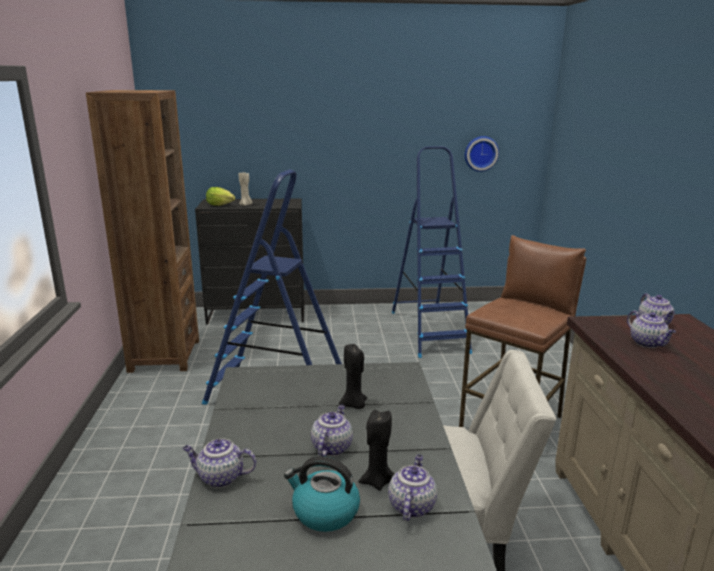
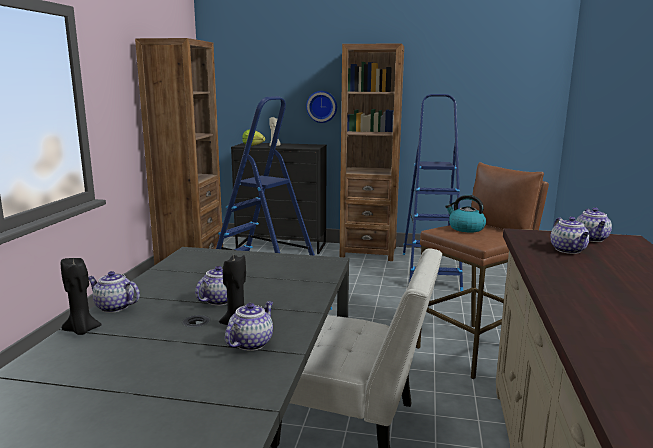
camera: 15 degrees right, 5 degrees down
kettle [284,456,360,532] -> kettle moved to [445,195,486,233]
black candle [339,344,367,409] -> black candle moved to [61,258,102,335]
wall clock [465,136,499,172] -> wall clock moved to [306,91,337,123]
none -> brown bookcase [340,43,404,261]

